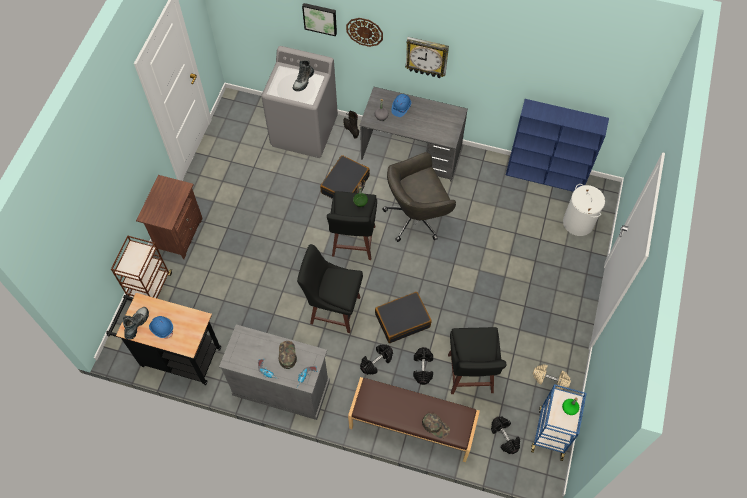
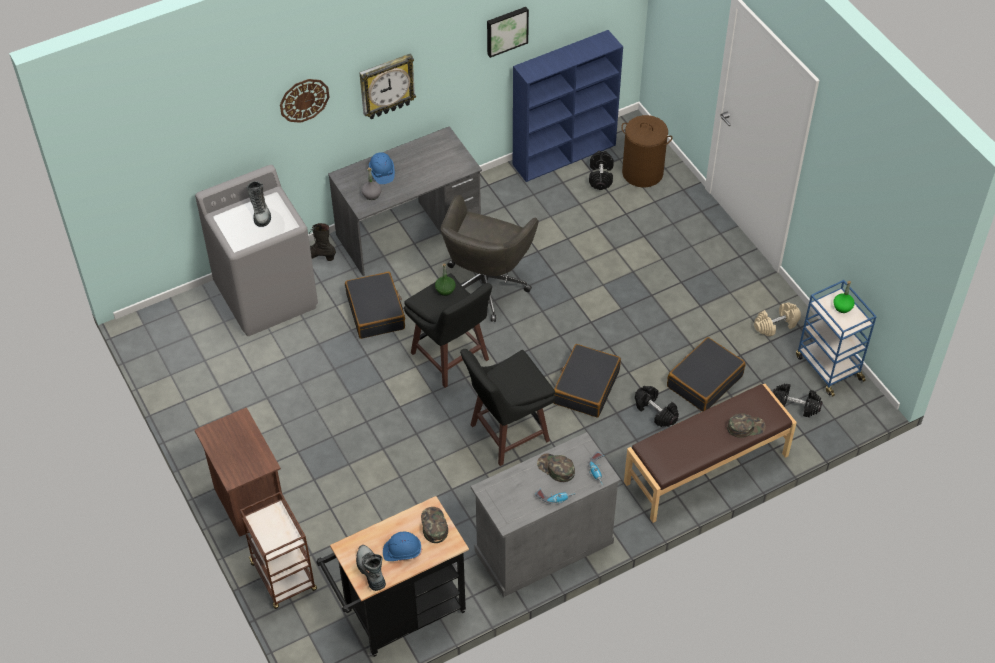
camera: 45 degrees left, 10 degrees down
picture [302,3,337,37] -> picture moved to [487,7,529,58]
black dumbbell [360,344,393,375] -> black dumbbell moved to [589,151,614,190]
black stool [448,327,506,394] -> black suitcase [667,337,746,412]
white laundry basket [563,184,605,236] -> brown laundry basket [621,115,672,187]
none -> green cap [421,507,448,543]

